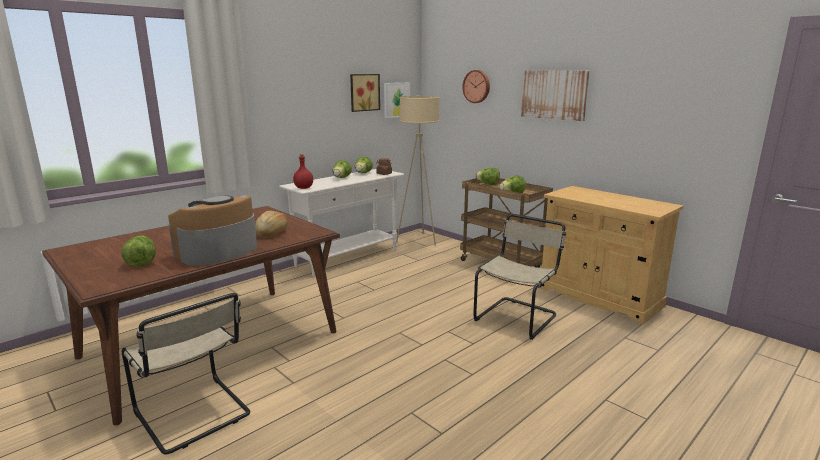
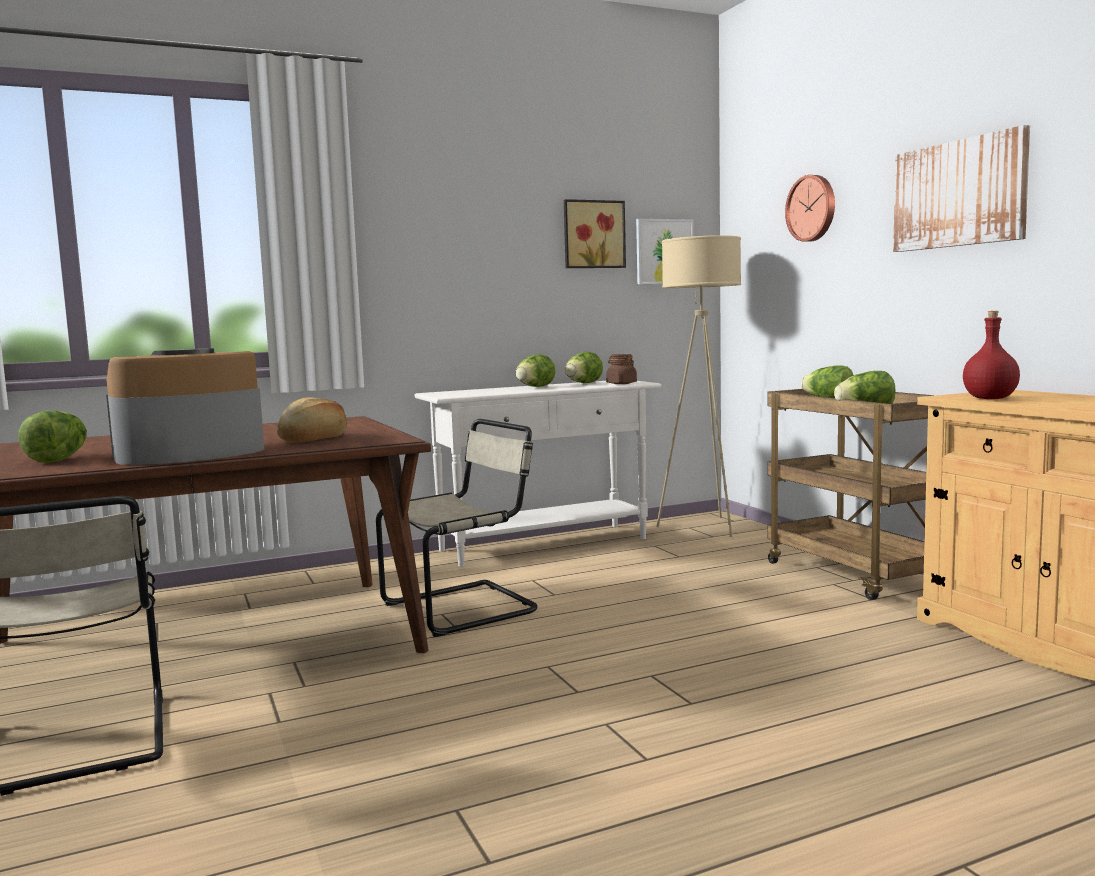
camera: 20 degrees right, 10 degrees down
red bottle [293,154,313,189] -> red bottle moved to [963,311,1020,399]
beige chair [473,214,566,340] -> beige chair moved to [376,419,537,637]

